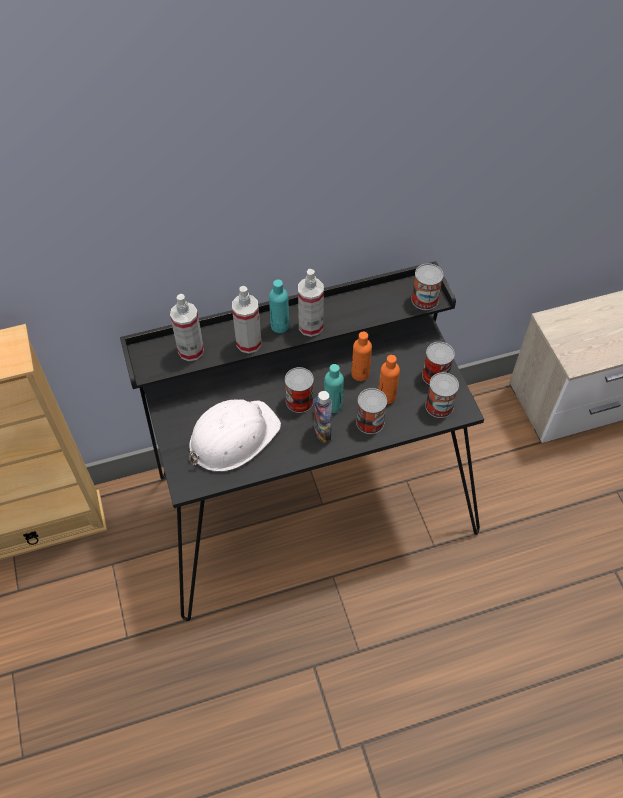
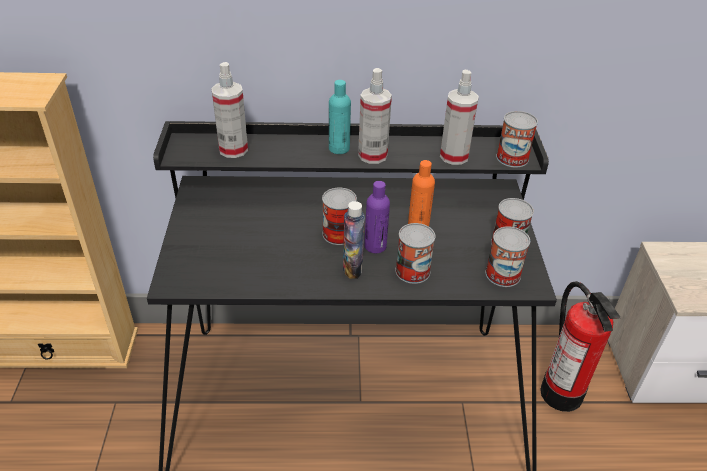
camera: 15 degrees right, 15 degrees down
white hard hat [189,399,281,472] -> none
spray bottle [232,286,261,353] -> spray bottle moved to [440,70,479,165]
turquoise bottle [324,364,344,413] -> purple bottle [364,181,390,253]
orange bottle [378,355,400,404] -> none
none -> fire extinguisher [540,281,621,412]

